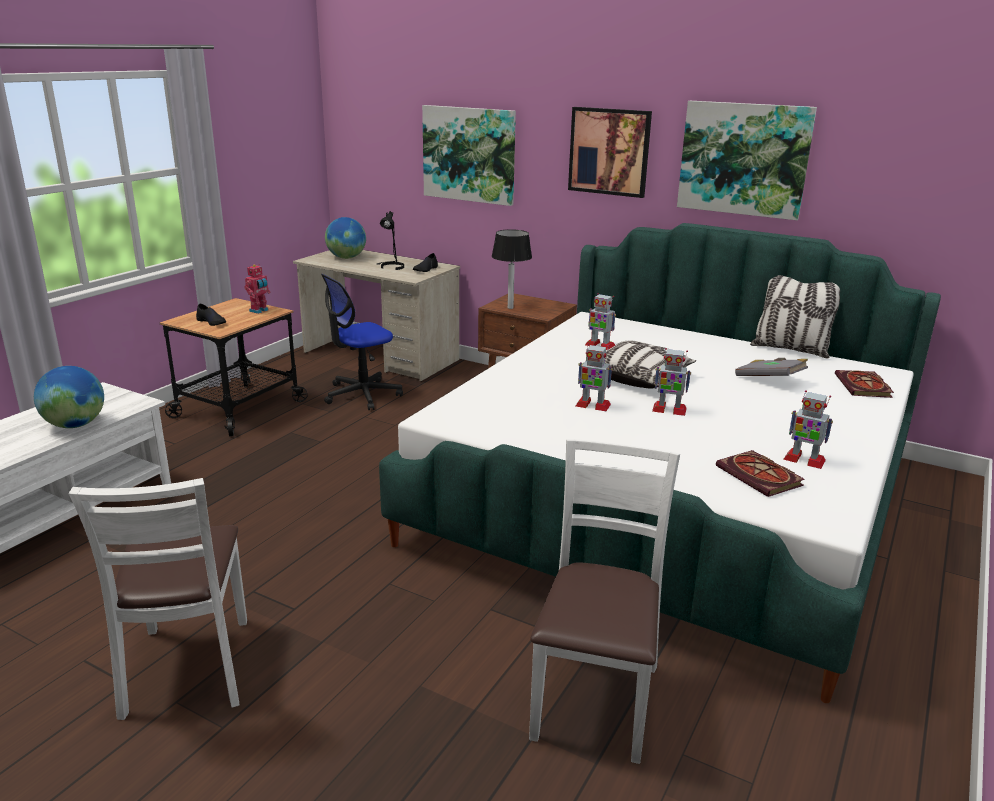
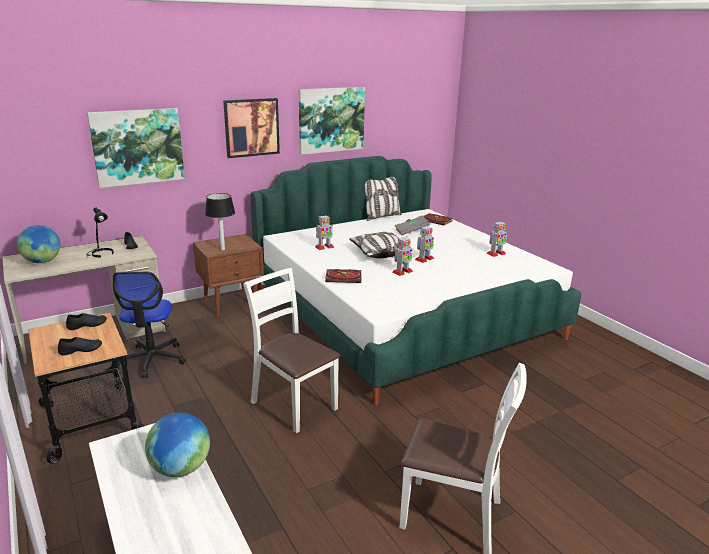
camera: 60 degrees left, 0 degrees up
toy robot [244,264,271,314] -> black shoe [66,313,107,330]
white chair [529,439,680,764] -> white chair moved to [243,268,340,433]
book [716,450,805,497] -> book moved to [325,269,361,283]

